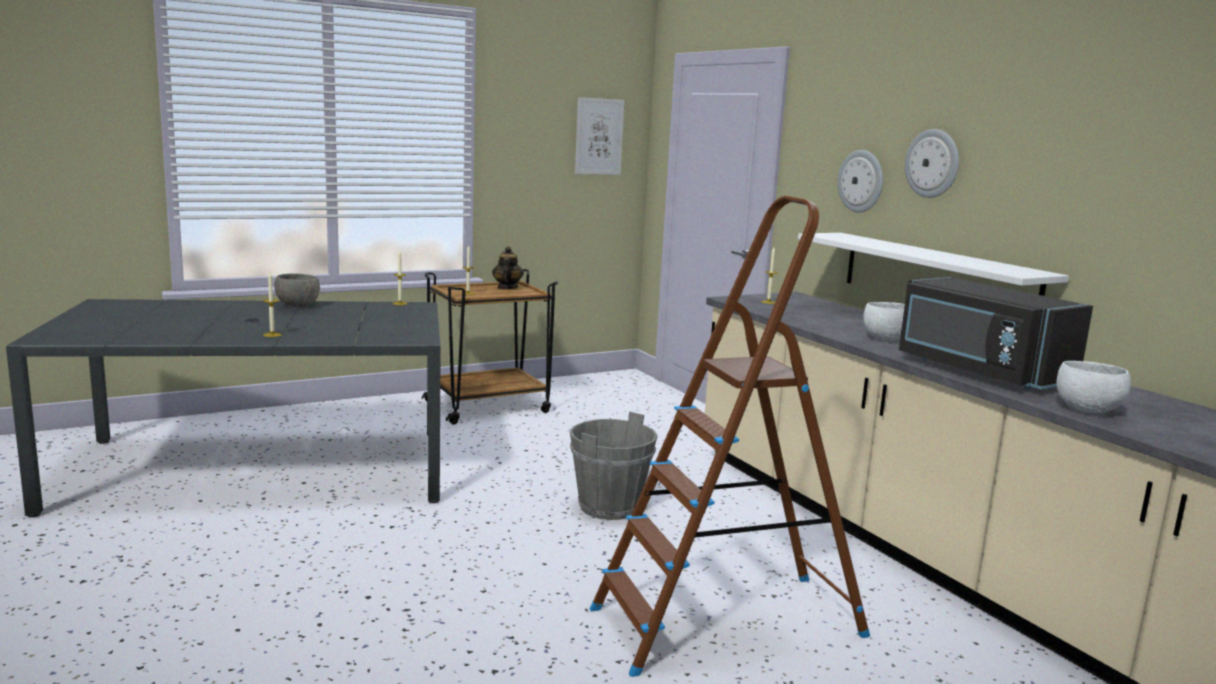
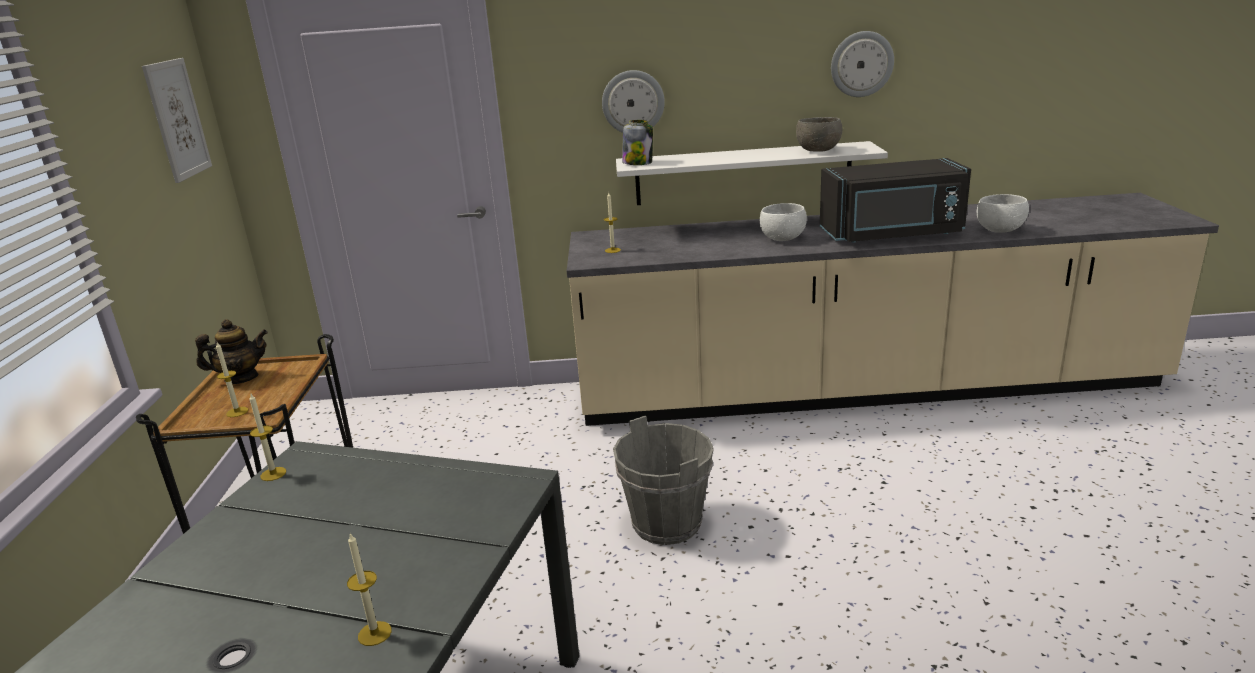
camera: 60 degrees left, 10 degrees up
grey bowl [274,273,320,307] -> grey bowl moved to [796,117,842,152]
teapot [492,246,524,289] -> teapot turned 135 degrees clockwise [195,319,268,384]
brown step ladder [590,196,870,677] -> none
wall clock [905,129,959,198] -> wall clock moved to [831,31,894,97]
none -> jar [622,120,653,165]

